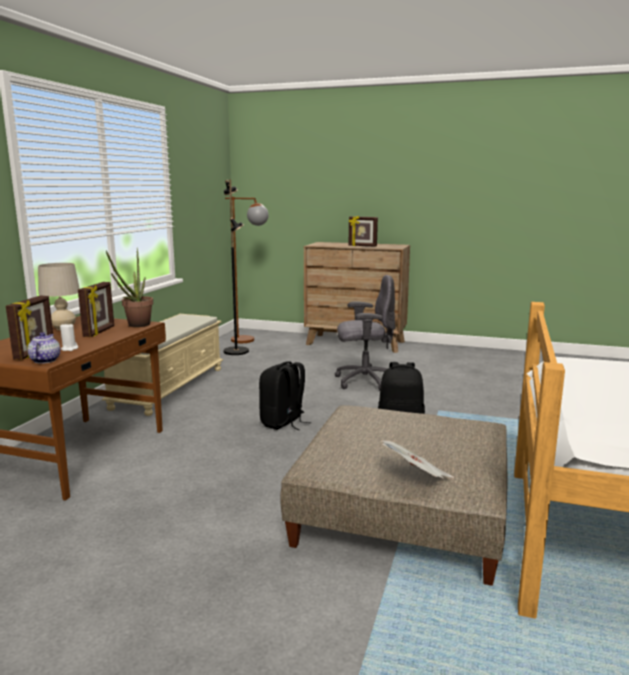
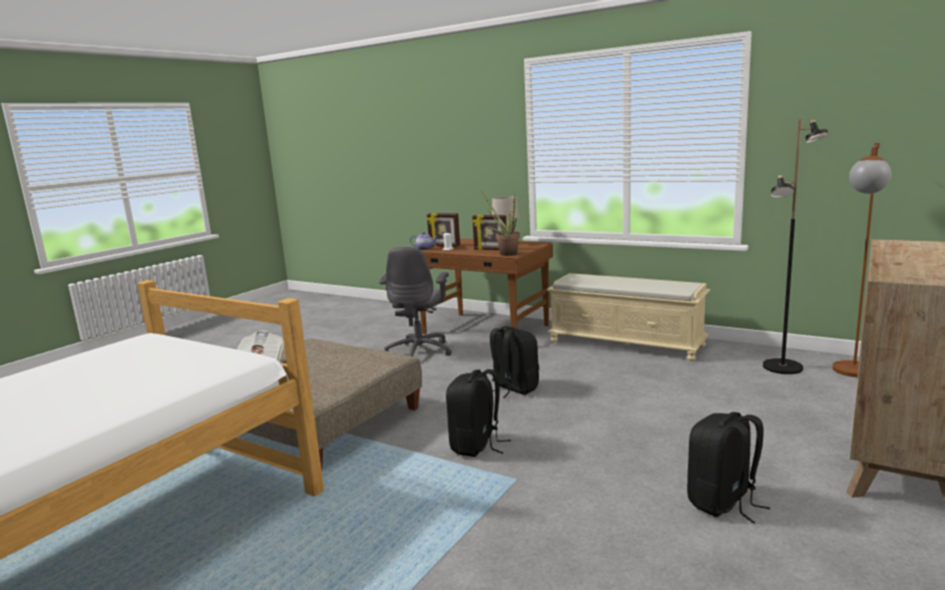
camera: 105 degrees right, 0 degrees up
grey office chair [335,275,396,390] -> grey office chair moved to [379,247,452,357]
picture frame [349,216,378,247] -> none
none -> black backpack [687,412,770,524]

